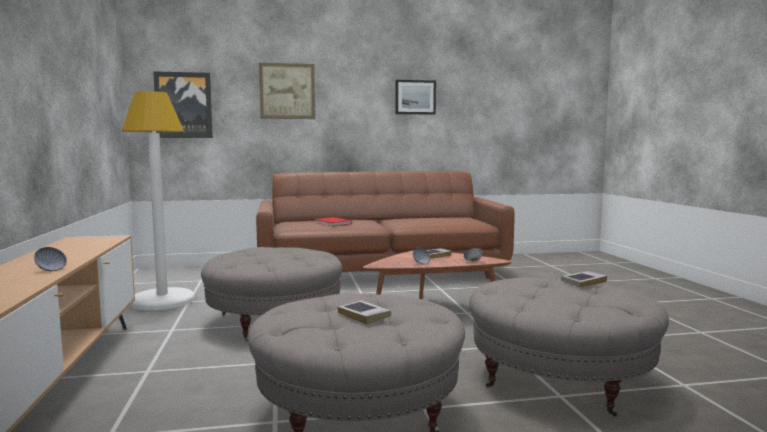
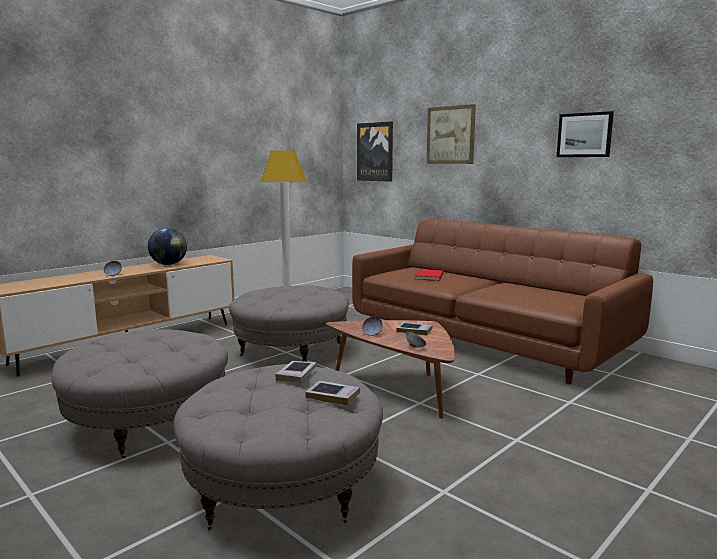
camera: 55 degrees right, 5 degrees up
book [338,300,391,324] -> book moved to [275,361,317,382]
none -> globe [148,228,187,265]

